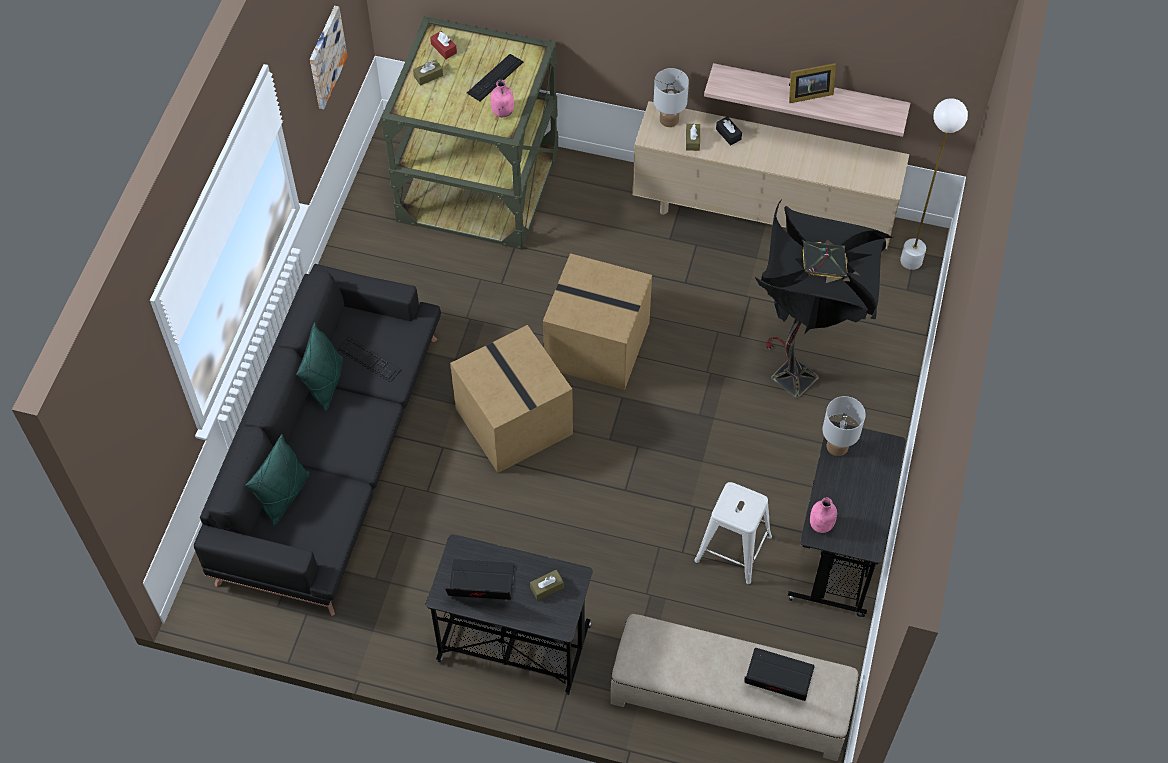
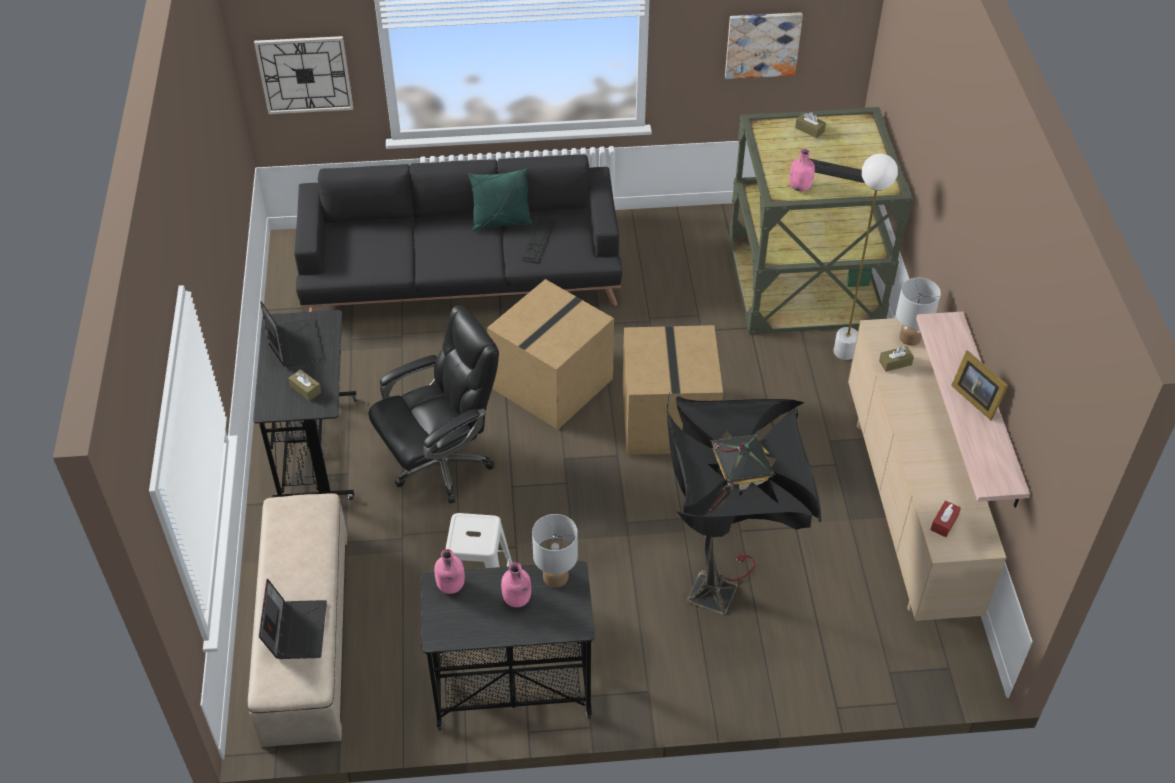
camera: 70 degrees right, 10 degrees down
green pillow [245,434,309,526] -> none
red tissue box [430,31,457,59] -> red tissue box moved to [930,500,961,537]
black tissue box [716,117,742,145] -> none
white floor lamp [900,98,968,270] -> white floor lamp moved to [834,154,898,360]
none -> wall clock [254,36,353,114]
none -> black office chair [368,305,499,503]
none -> pink bottle [501,563,531,607]

